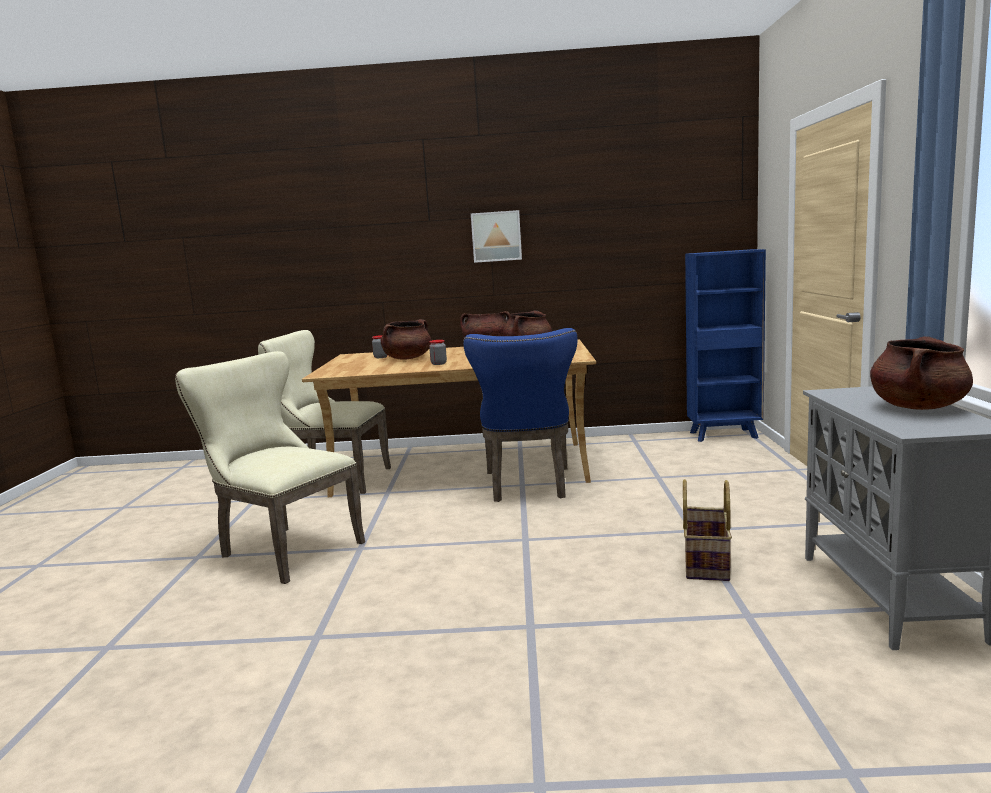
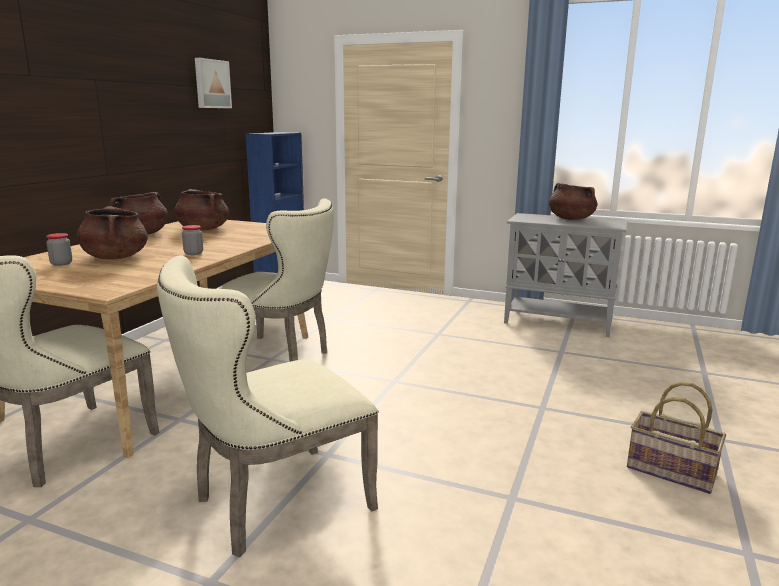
camera: 70 degrees left, 5 degrees up
blue chair [463,328,578,502] -> beige chair [216,198,334,362]
picture [471,210,522,263] -> picture moved to [195,58,232,108]
basket [683,479,732,581] -> basket moved to [627,382,726,494]

